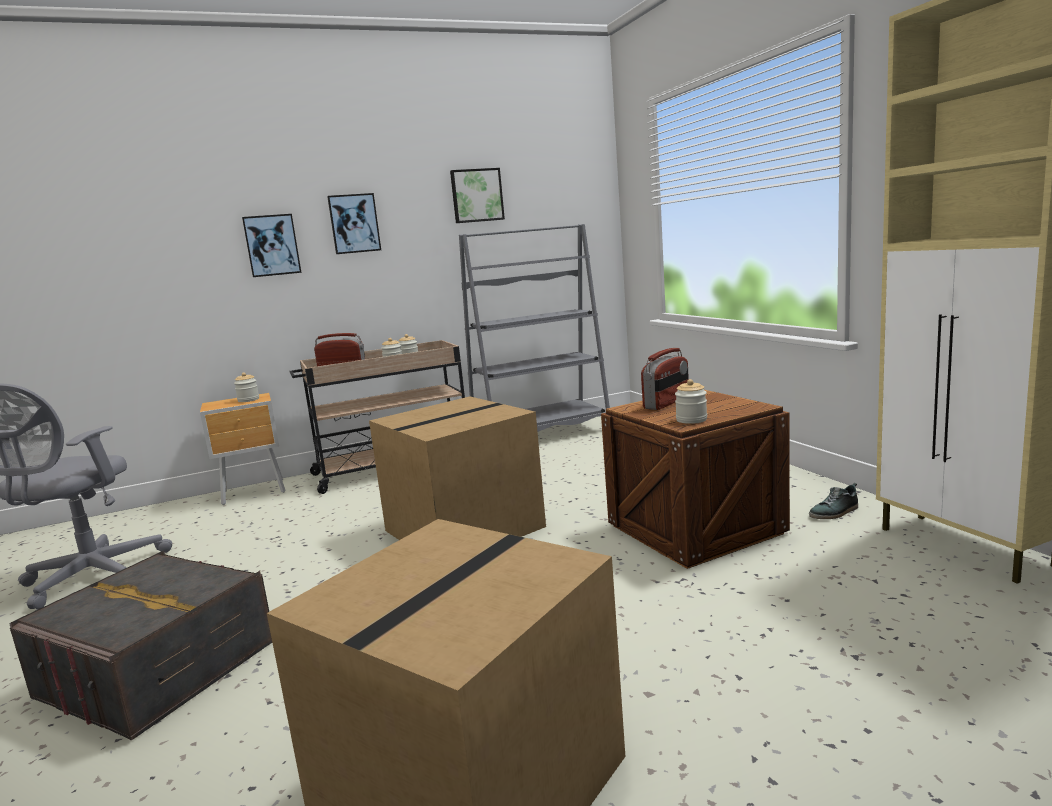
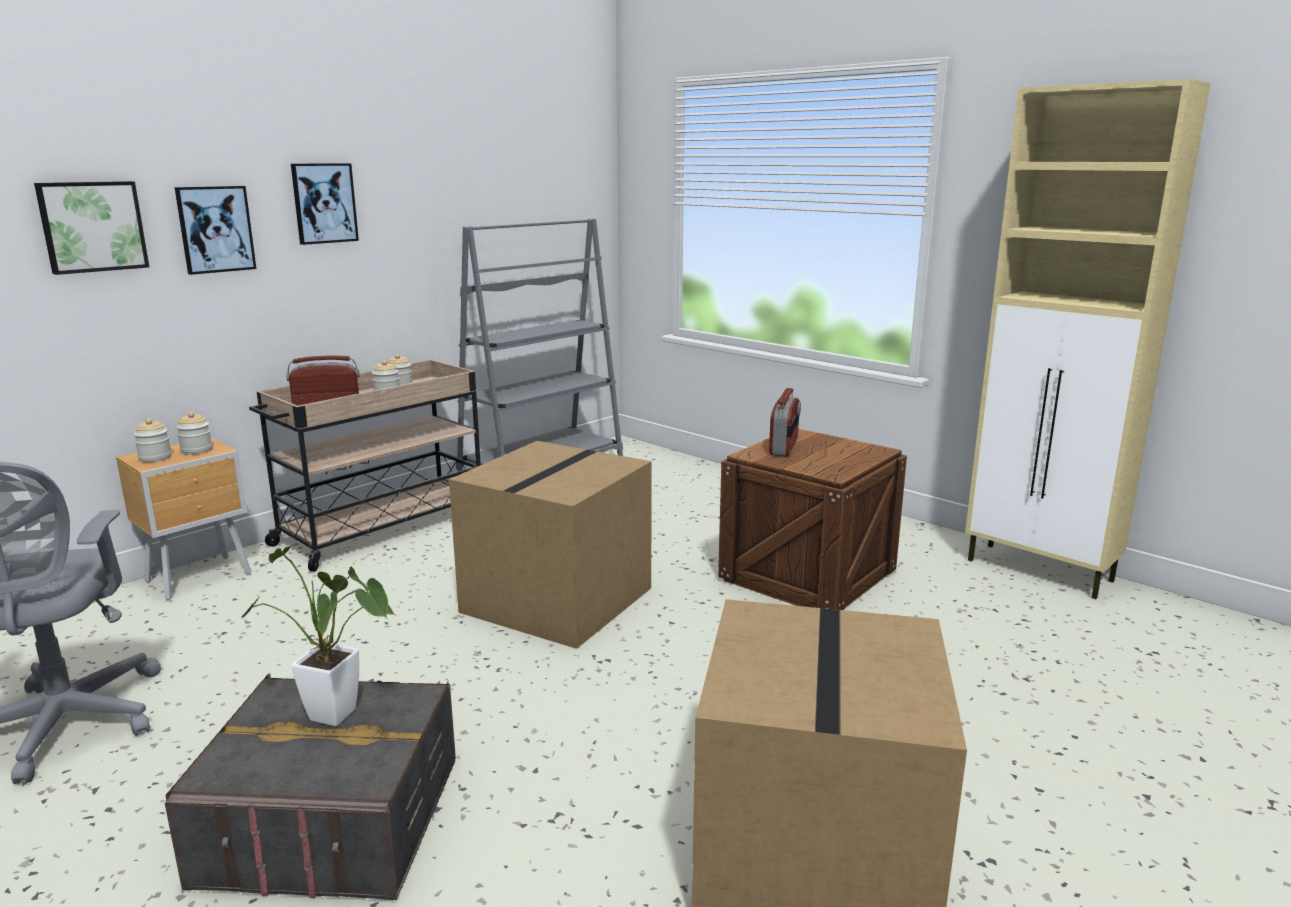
camera: 25 degrees left, 5 degrees up
picture [450,168,505,223] -> picture moved to [34,181,149,275]
jar [675,379,707,424] -> jar moved to [134,419,172,462]
shoe [809,483,858,519] -> none
none -> potted plant [242,546,395,726]

